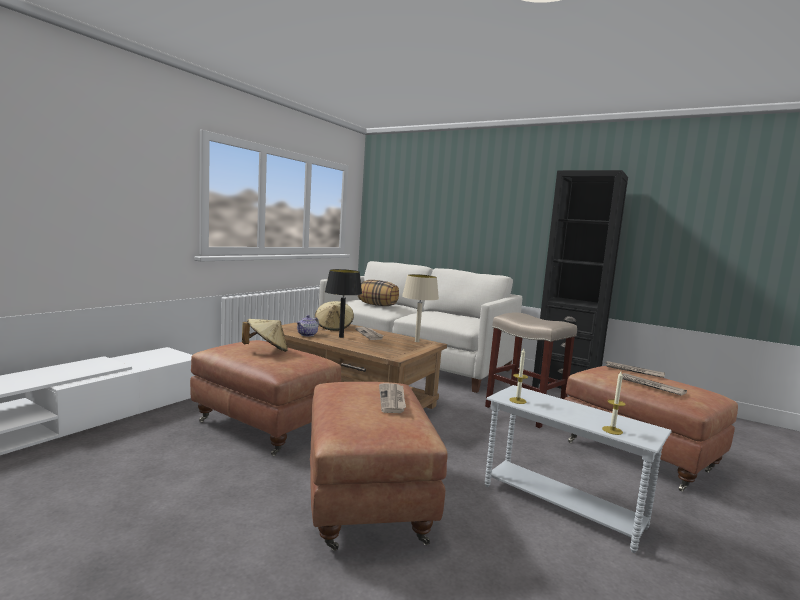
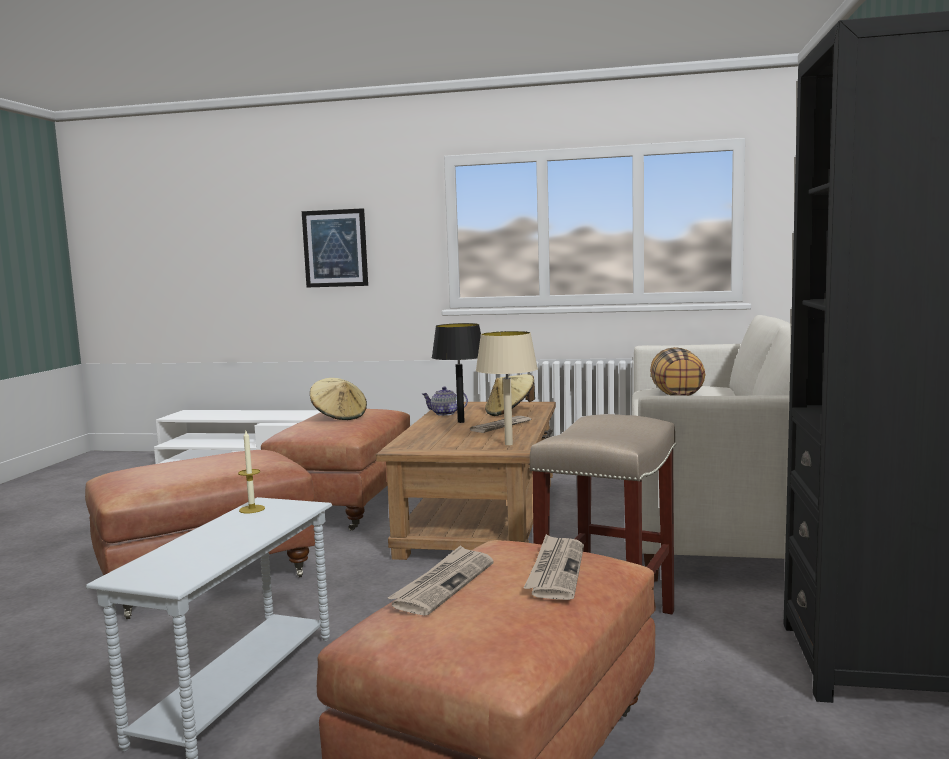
camera: 70 degrees right, 0 degrees up
newspaper [379,383,406,413] -> none
candle [602,372,625,435] -> none
none -> picture [302,208,368,287]

